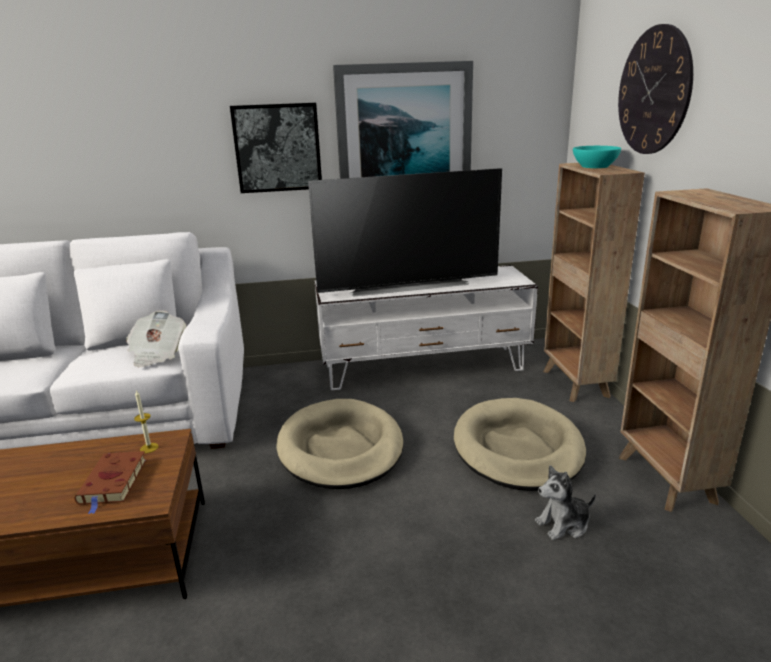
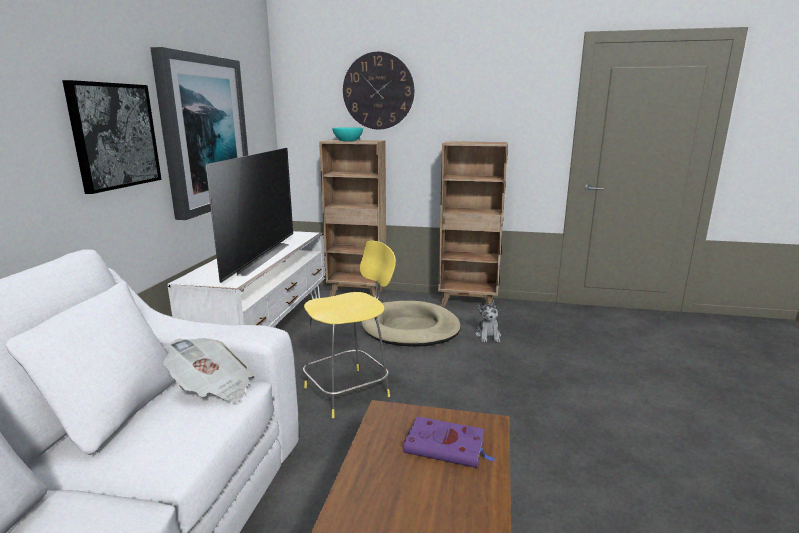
camera: 70 degrees left, 5 degrees down
brown book [74,451,147,514] -> purple book [404,416,495,468]
candle [134,390,159,453] -> none
beige dog bed [276,399,404,489] -> yellow stool [303,240,396,418]

